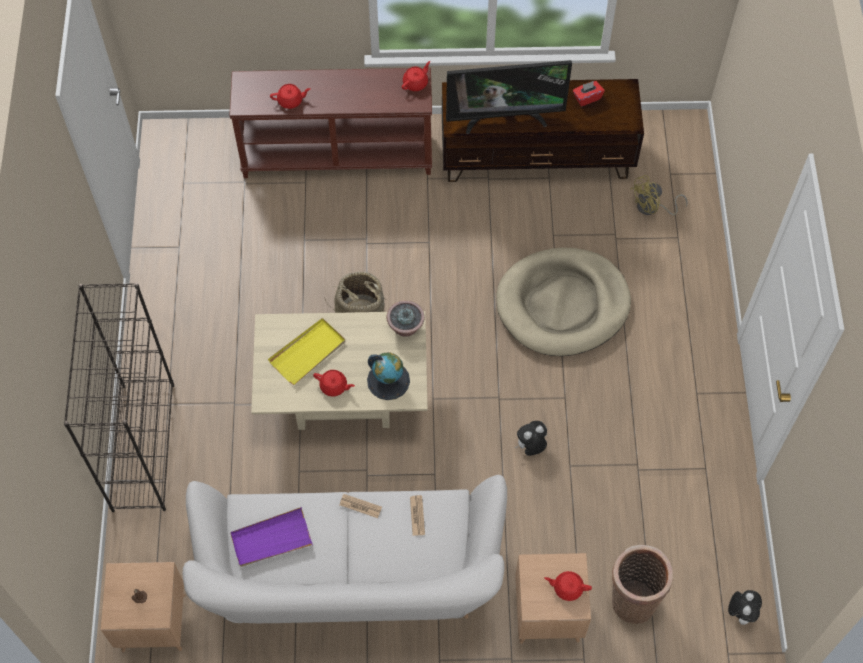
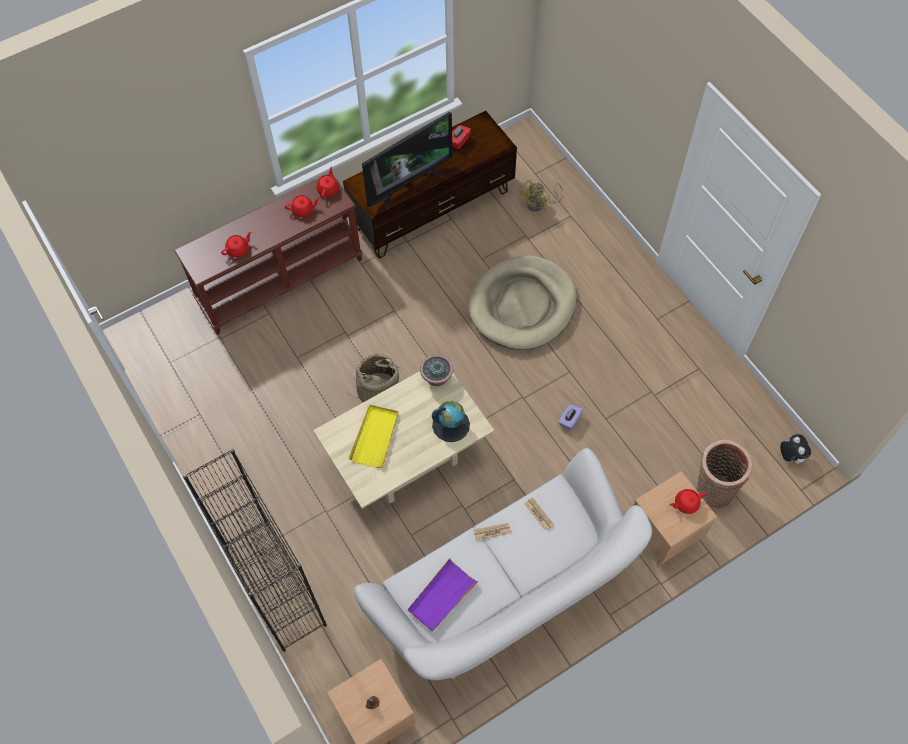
camera: 30 degrees left, 0 degrees up
red teapot [313,370,355,396] -> red teapot moved to [285,195,320,217]
plush toy [515,421,547,456] -> purple tissue box [558,404,583,431]

